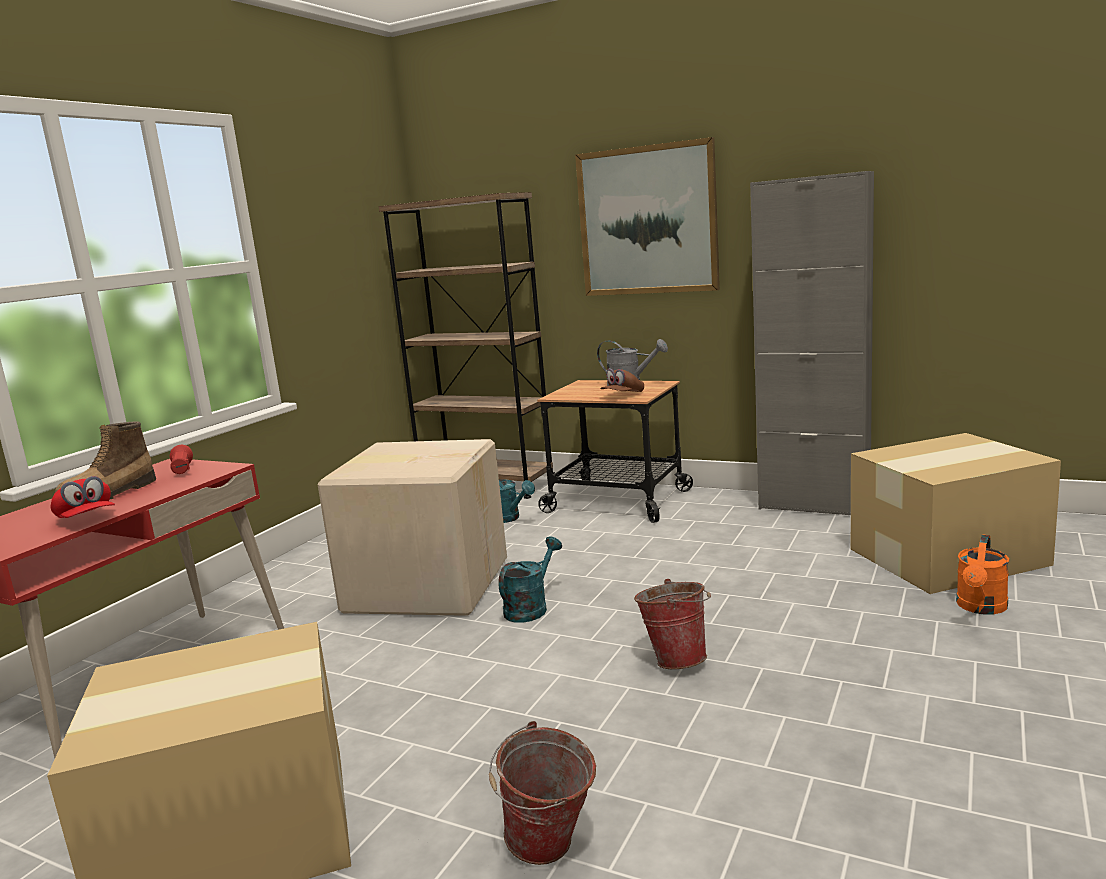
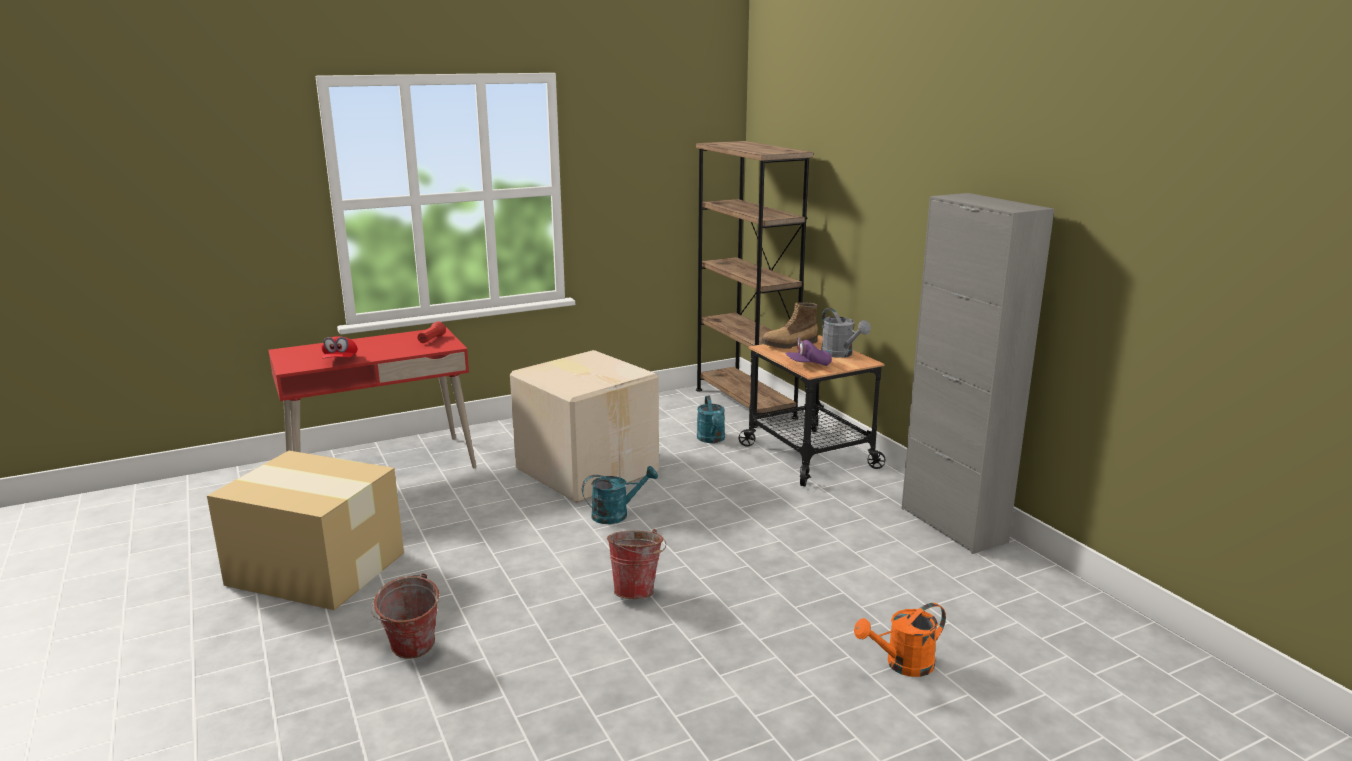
camera: 35 degrees right, 5 degrees up
boot [55,422,156,500] -> boot moved to [761,302,818,349]
picture [575,137,720,296] -> none
brown cap [600,369,644,392] -> purple cap [785,337,832,366]
cardboard box [851,433,1061,594] -> none

